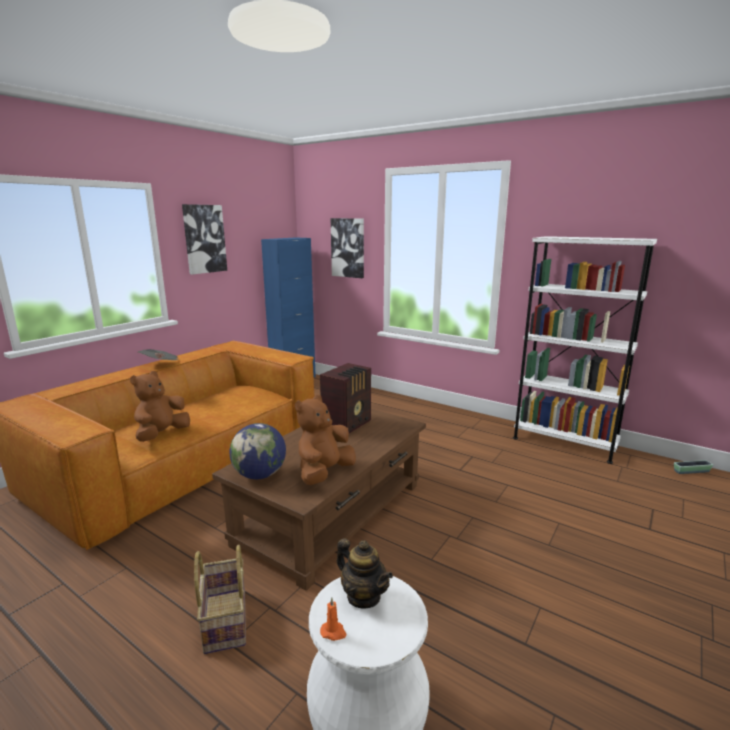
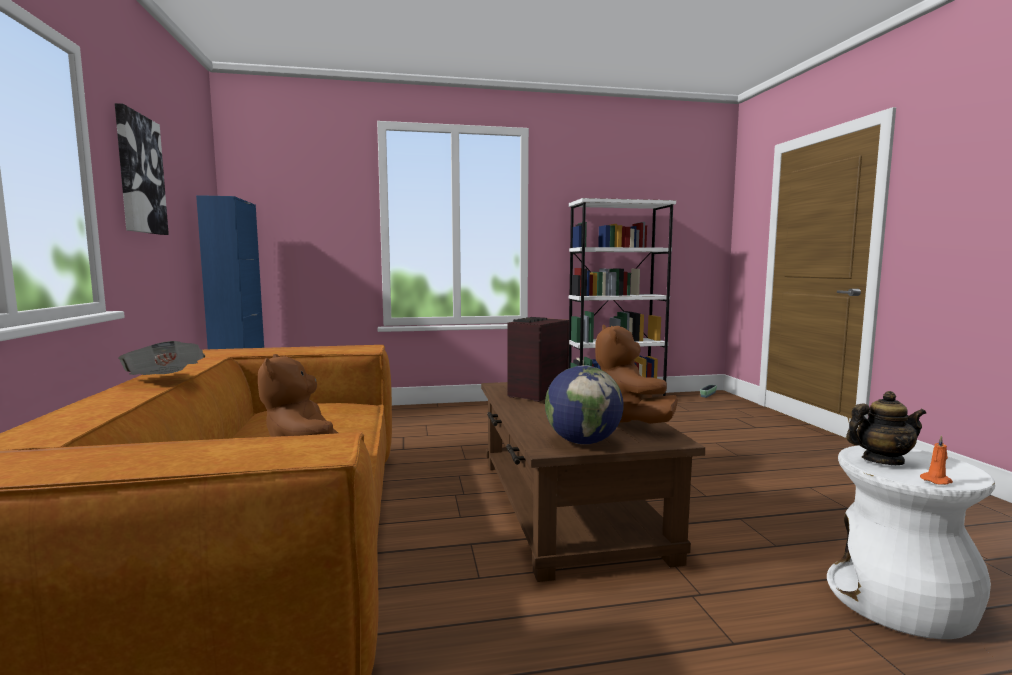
camera: 45 degrees left, 10 degrees down
basket [194,544,246,654] -> none
radio [320,363,371,433] -> radio turned 135 degrees counterclockwise [508,317,570,402]
picture [331,218,364,278] -> none

